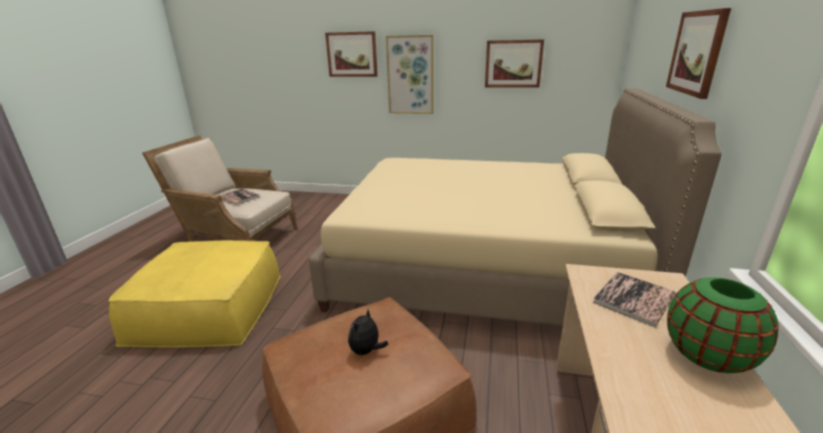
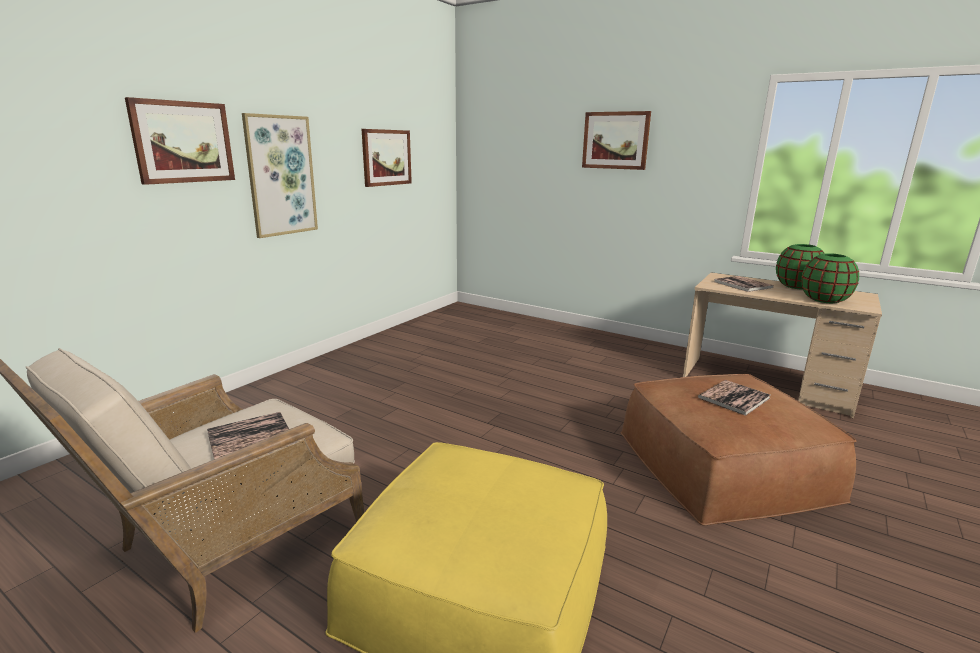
camera: 70 degrees left, 5 degrees down
beige bed [309,88,722,326] -> none
plush toy [348,309,388,357] -> book [698,380,770,416]
none -> green vase [801,253,859,303]

